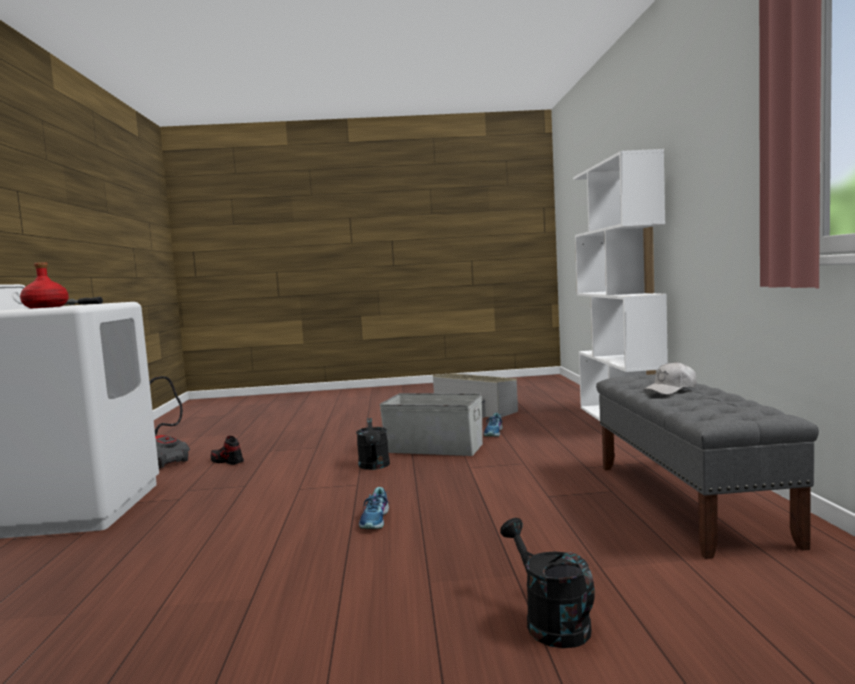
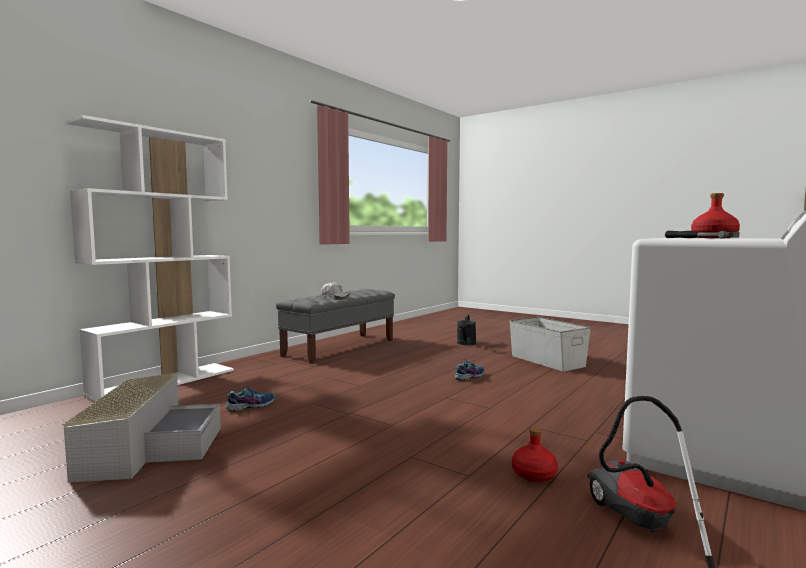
camera: 140 degrees left, 0 degrees up
shoe [211,436,244,465] -> red bottle [512,427,558,482]
black watering can [356,418,390,470] -> none
grey storage box [379,393,483,456] -> grey storage box moved to [509,317,591,372]

